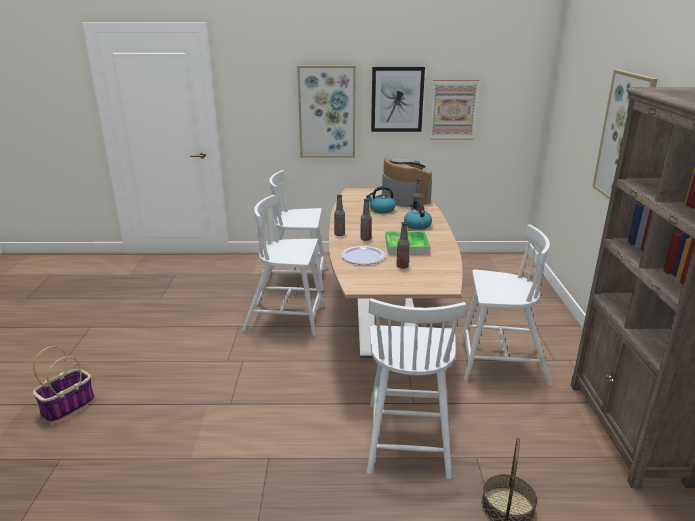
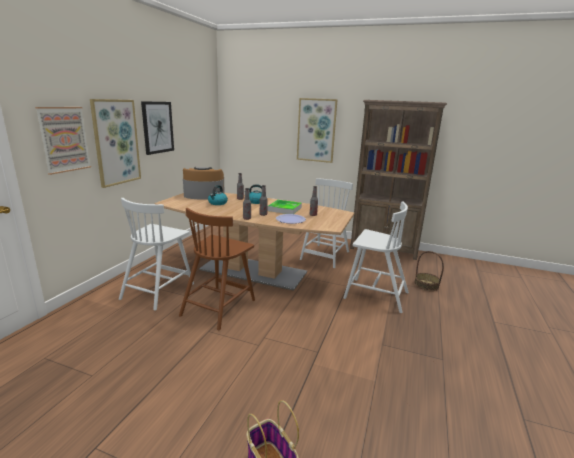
camera: 70 degrees left, 5 degrees down
white chair [242,195,324,336] -> brown chair [179,208,255,331]
picture [430,79,479,140] -> picture moved to [35,107,91,175]

